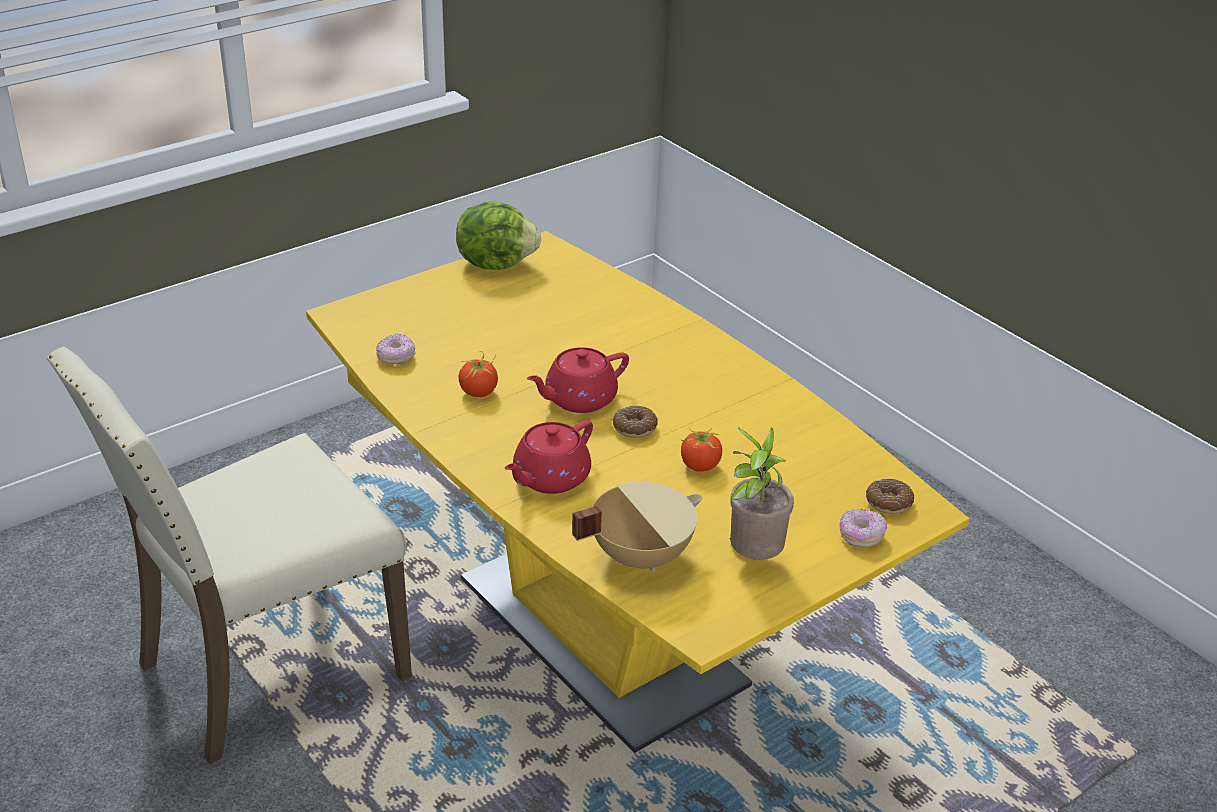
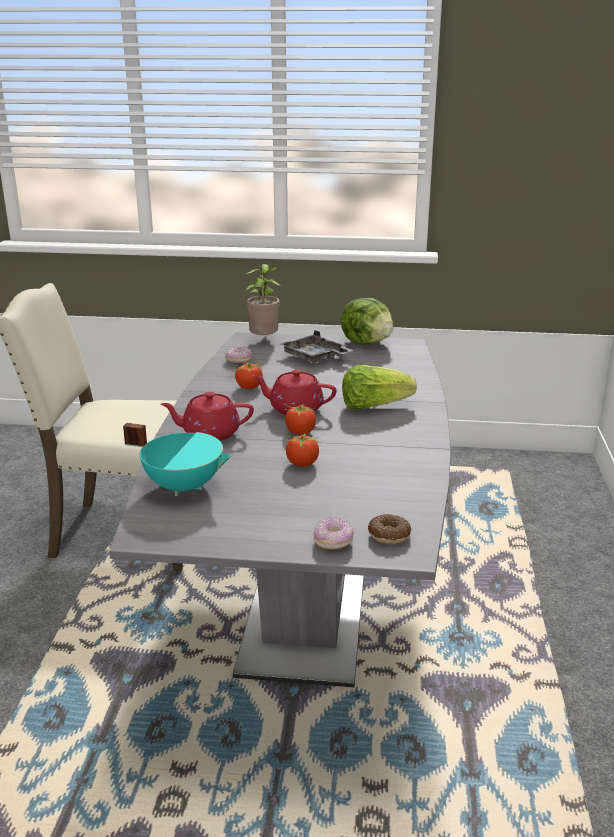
camera: 45 degrees right, 10 degrees down
yellow dining table [306,231,969,753] -> grey dining table [109,332,451,687]
beige cooking pot [572,482,702,572] -> turquoise cooking pot [123,423,231,496]
donut [613,406,658,438] -> tomato [284,403,317,435]
potted plant [730,427,794,560] -> potted plant moved to [245,264,281,335]
none -> grey tray [280,330,354,363]
none -> lettuce [342,365,417,410]

